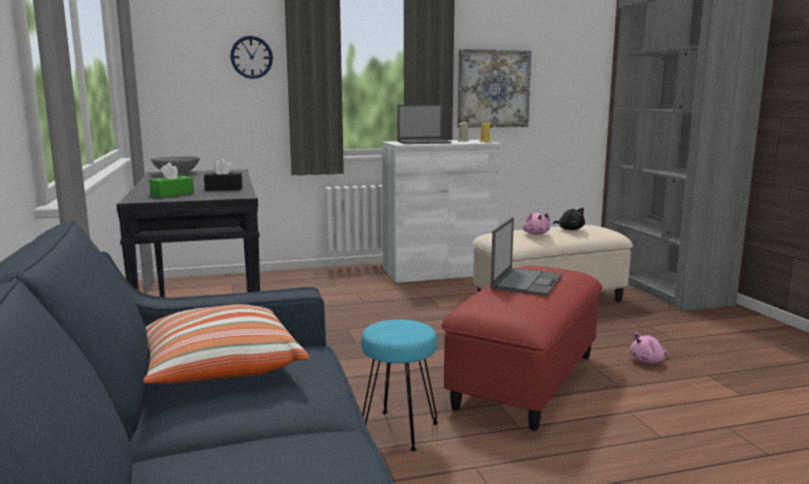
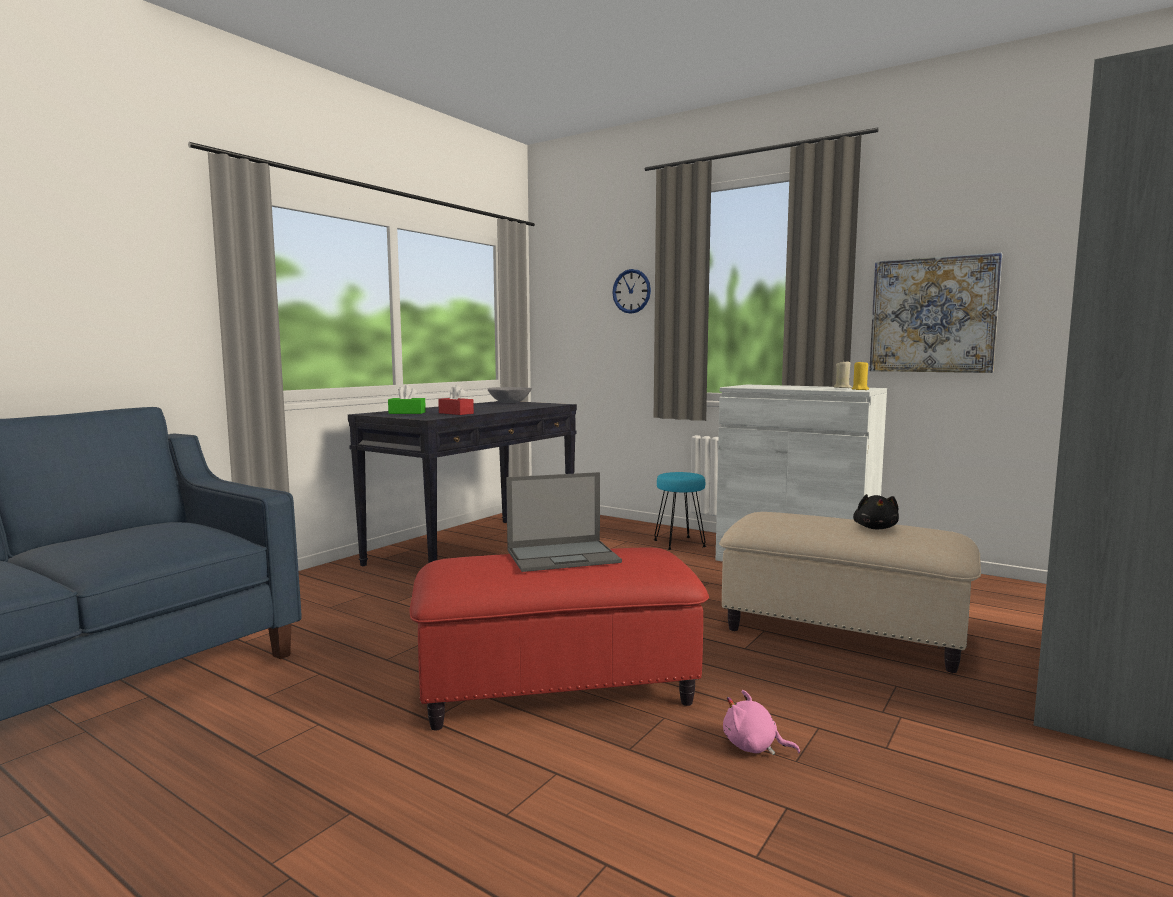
camera: 50 degrees right, 5 degrees down
pillow [143,304,309,384] -> none
black tissue box [204,159,242,191] -> red tissue box [438,385,474,415]
turquoise stool [361,319,438,451] -> turquoise stool moved to [654,472,706,550]
laptop [397,104,452,144] -> none
pink plush toy [522,212,550,235] -> none

